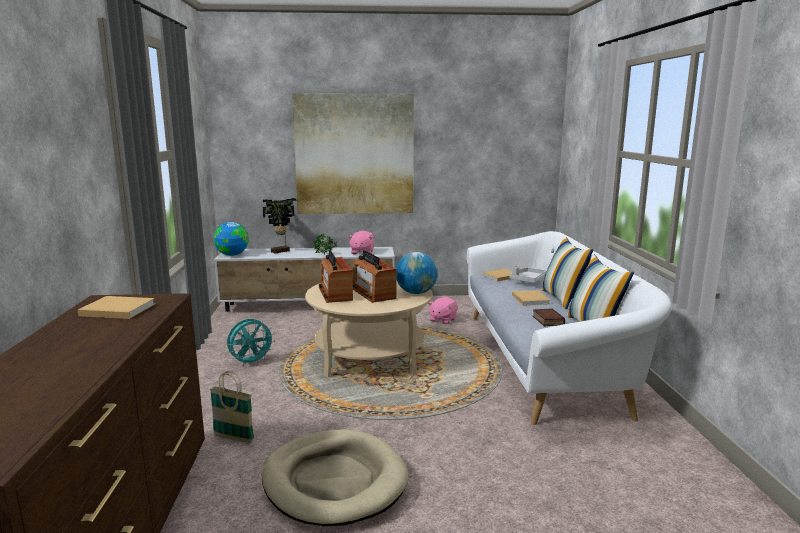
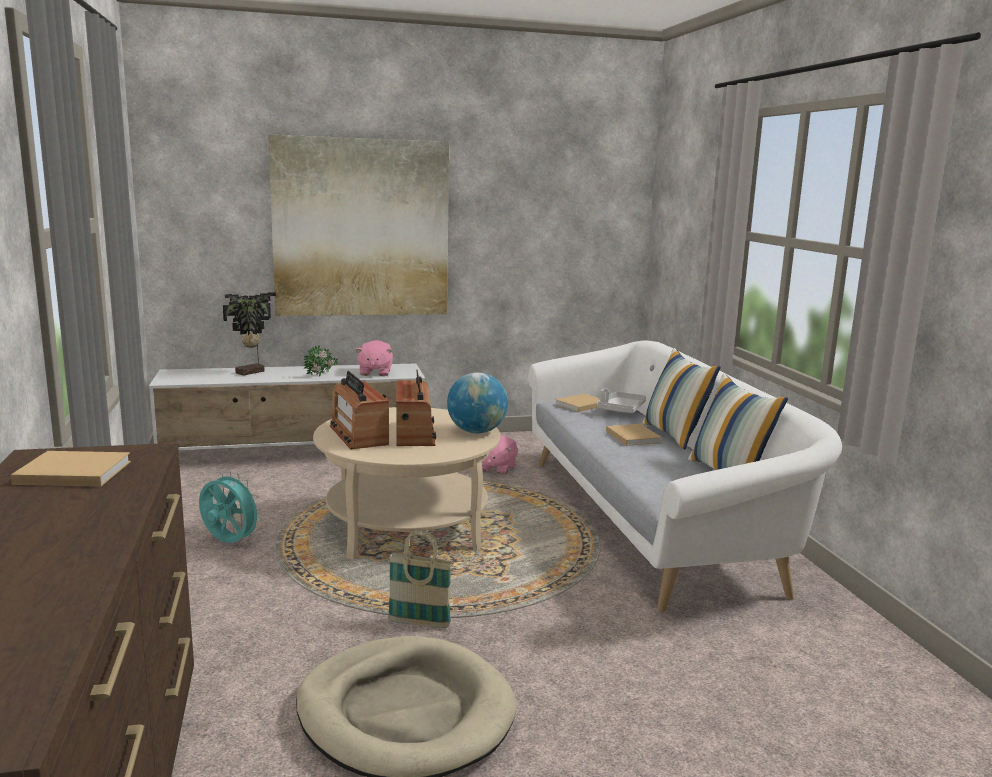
camera: 10 degrees left, 0 degrees up
basket [210,371,255,443] -> basket moved to [388,530,453,628]
globe [213,222,249,256] -> none
turquoise fan [227,318,275,366] -> turquoise fan turned 105 degrees counterclockwise [199,471,263,543]
radio [352,250,397,303] -> radio turned 150 degrees counterclockwise [396,369,436,446]
book [533,308,565,326] -> none

